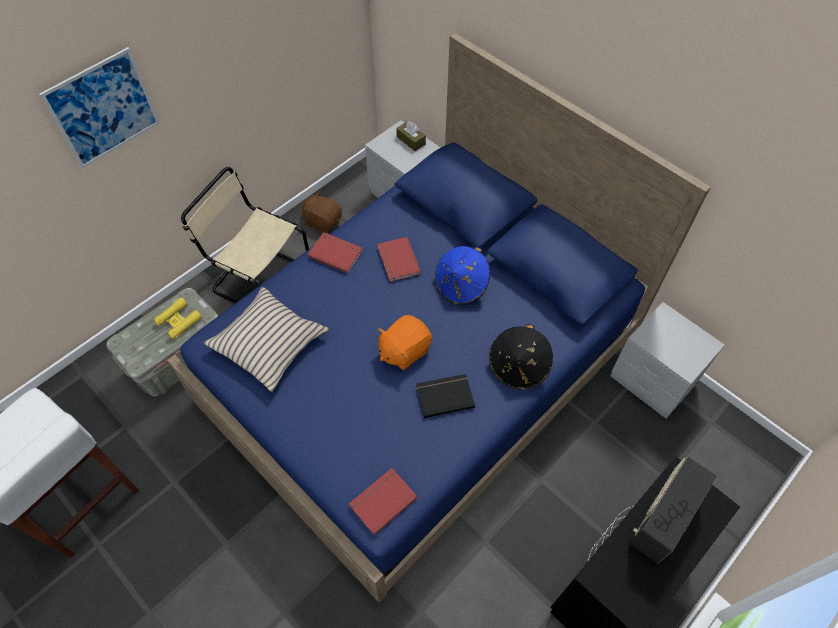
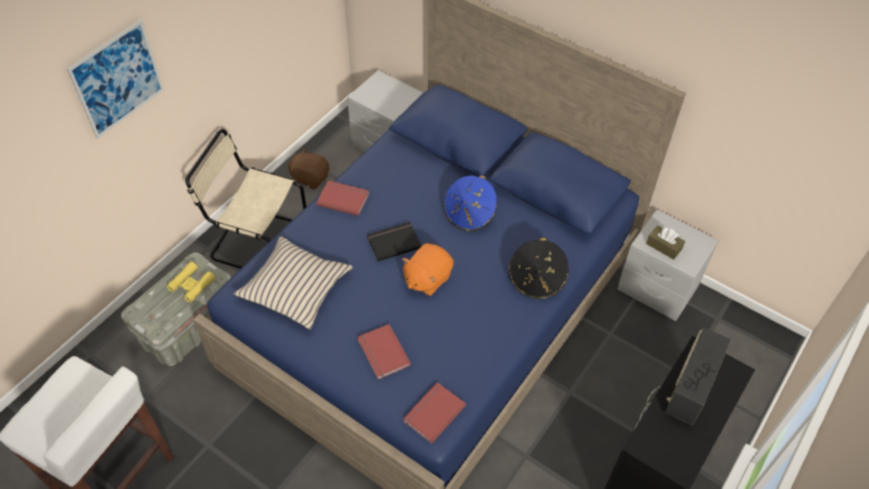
camera: 10 degrees left, 5 degrees down
red book [377,237,421,282] -> red book moved to [357,324,411,379]
brown tissue box [396,121,426,151] -> brown tissue box moved to [646,226,685,260]
black book [416,374,475,418] -> black book moved to [367,222,421,261]

